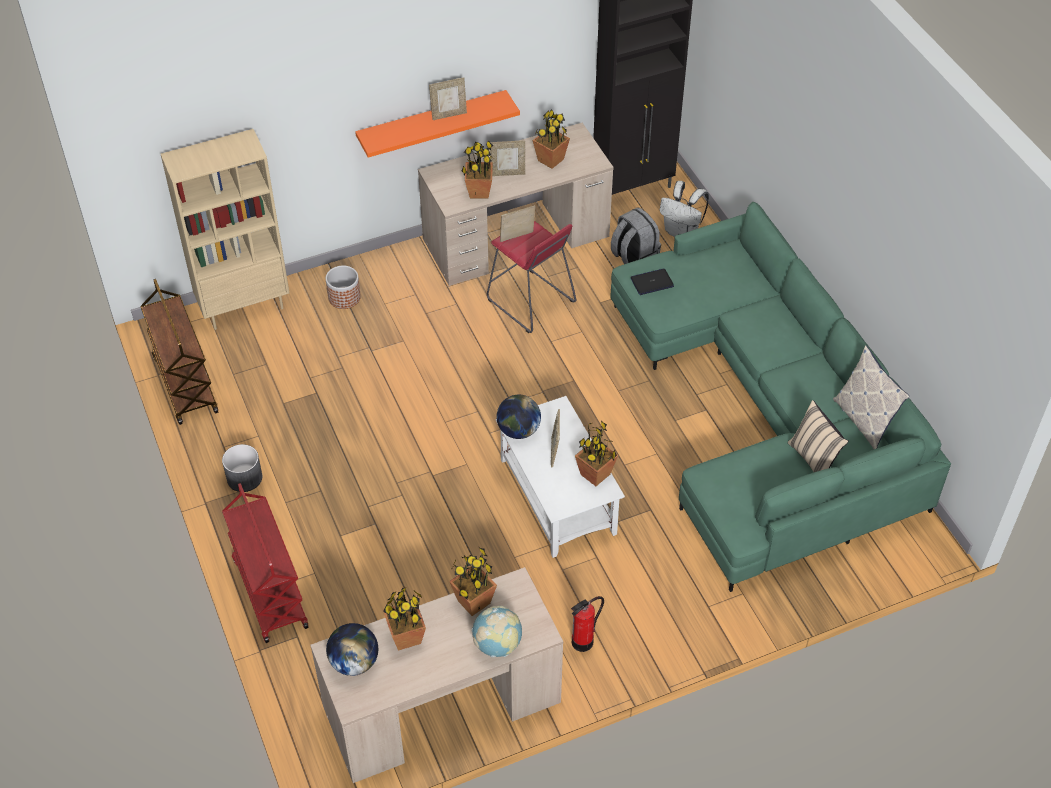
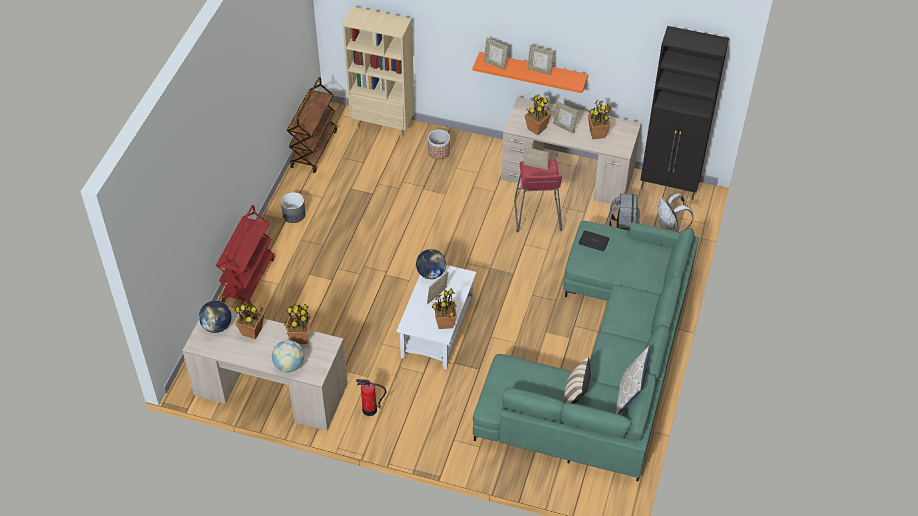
camera: 40 degrees right, 0 degrees up
none -> picture frame [484,38,508,70]

